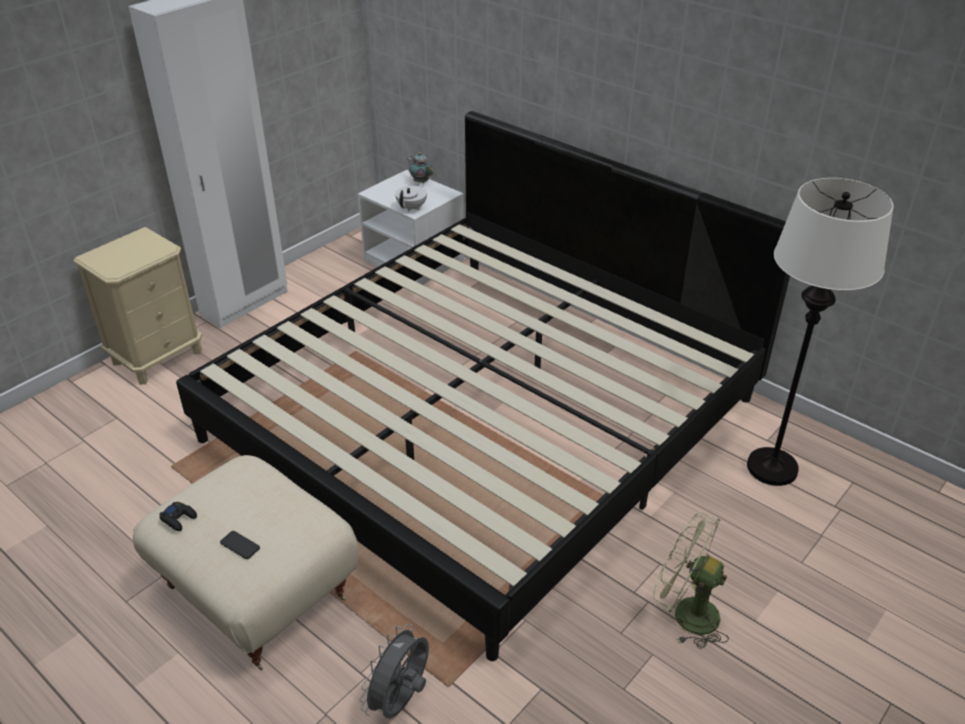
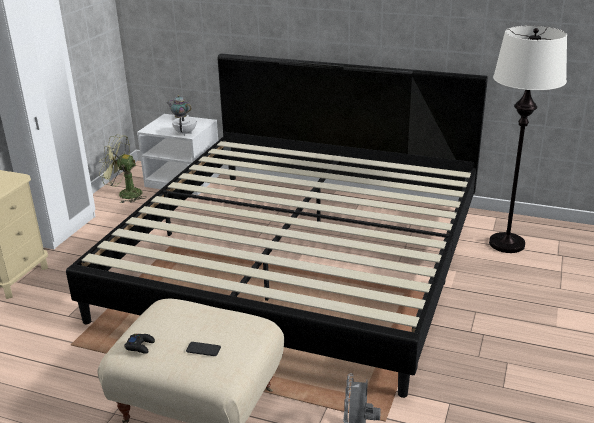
camera: 20 degrees left, 10 degrees down
green fan [653,512,729,649] -> green fan moved to [100,134,146,203]

